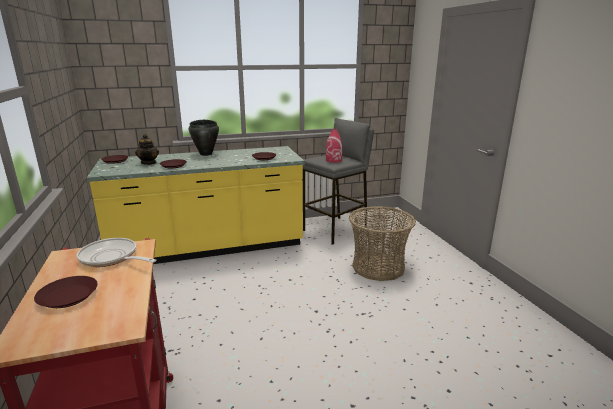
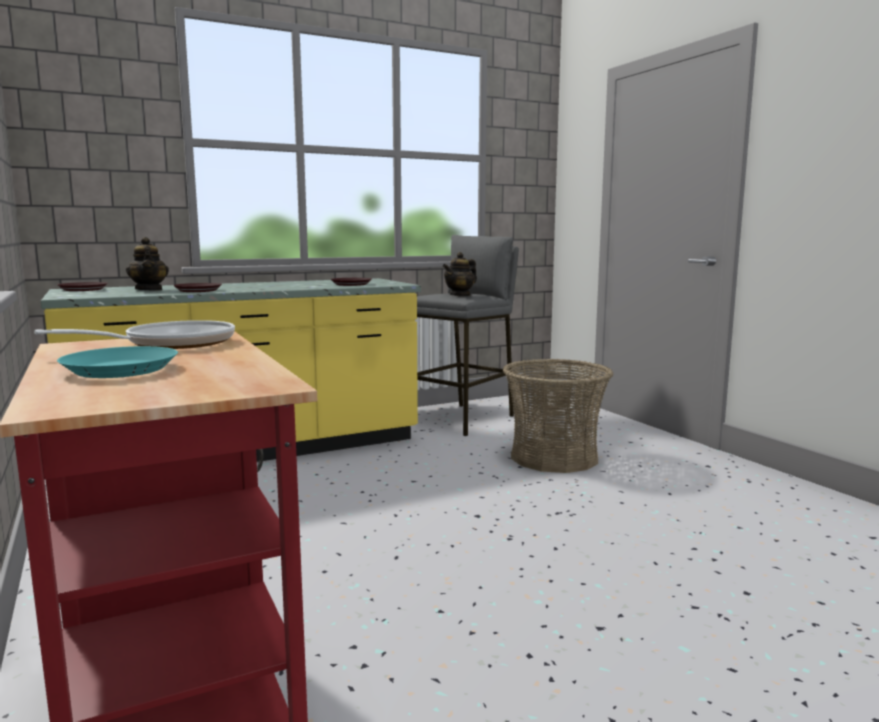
camera: 10 degrees left, 10 degrees down
brown plate [34,276,98,308] -> turquoise plate [57,346,178,378]
frying pan [76,238,157,267] -> frying pan turned 120 degrees clockwise [34,320,235,349]
black cooking pot [189,120,219,156] -> none
red vase [326,129,342,163] -> teapot [443,252,477,296]

